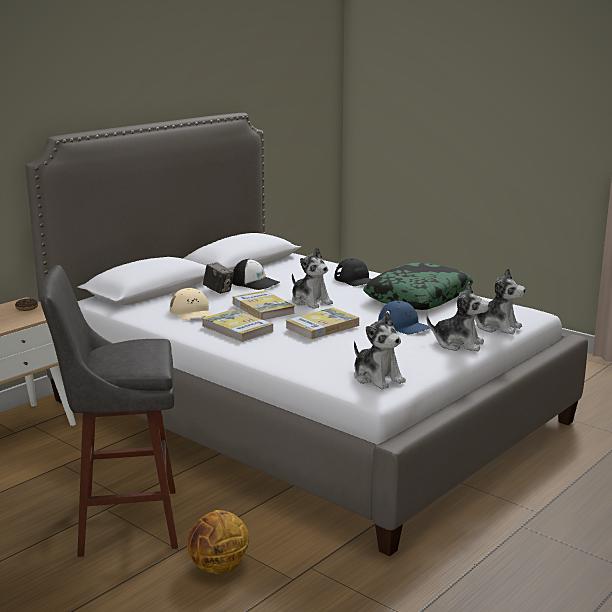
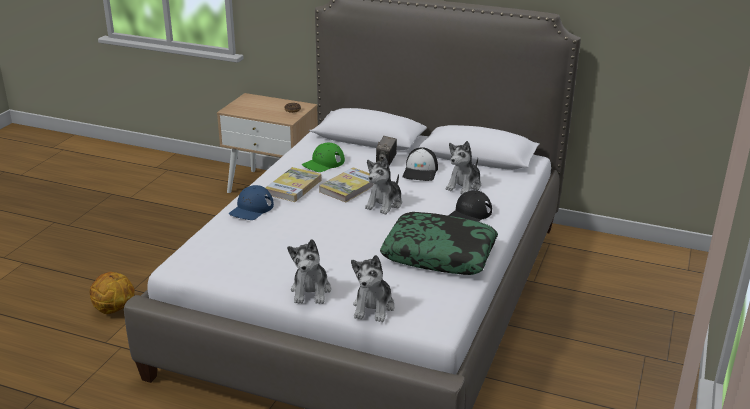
camera: 70 degrees right, 10 degrees up
grey stool [40,265,178,557] -> none
beige cap [170,288,212,320] -> green cap [302,143,345,172]
book [286,308,359,339] -> none
plush toy [354,312,406,390] -> plush toy moved to [446,141,481,194]
blue cap [378,301,429,334] -> blue cap moved to [229,185,274,220]

